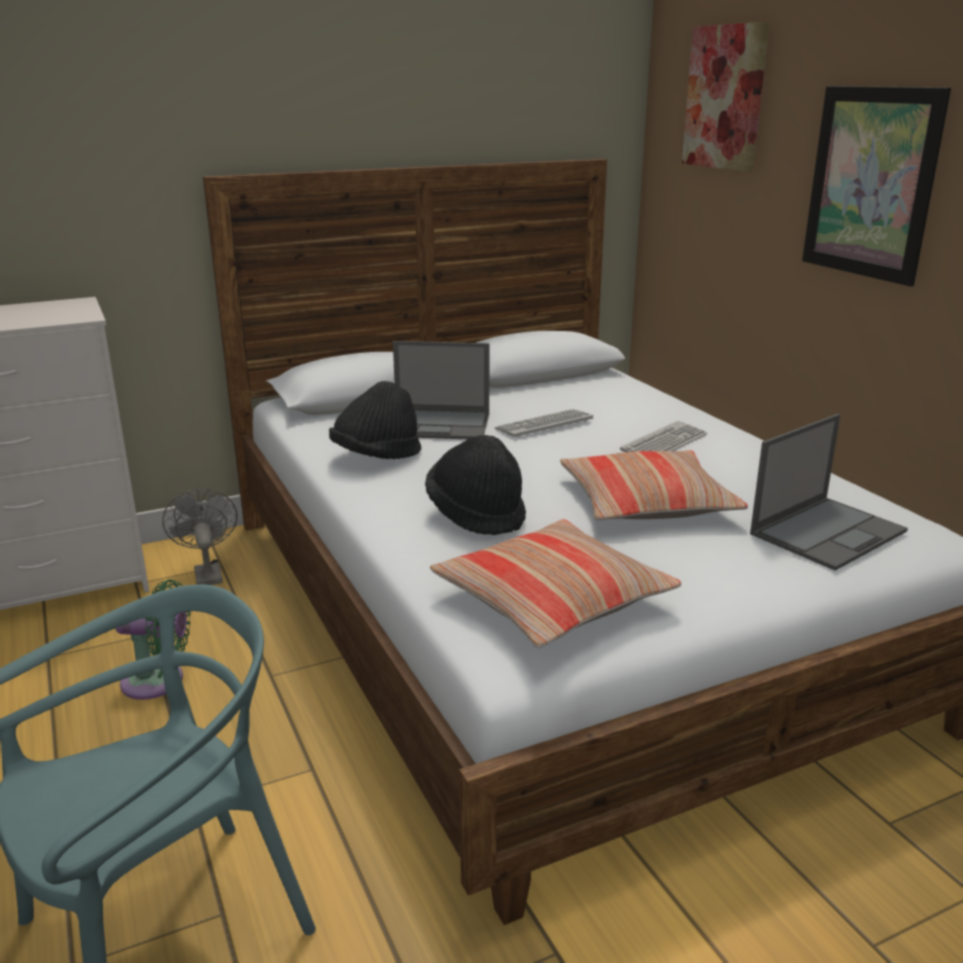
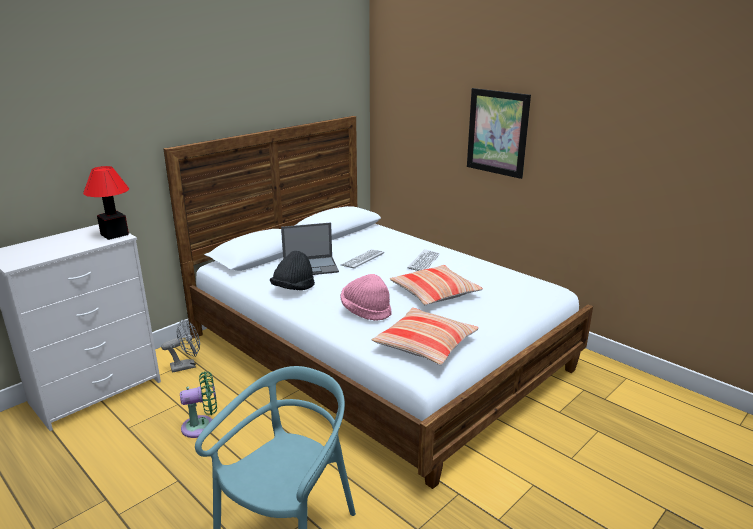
camera: 20 degrees left, 0 degrees up
grey fan [162,489,237,585] -> grey fan turned 105 degrees clockwise [161,319,200,373]
black hat [425,435,526,535] -> pink hat [341,274,392,321]
picture [682,22,770,172] -> none
laptop [750,414,908,571] -> none
none -> table lamp [83,166,129,240]

